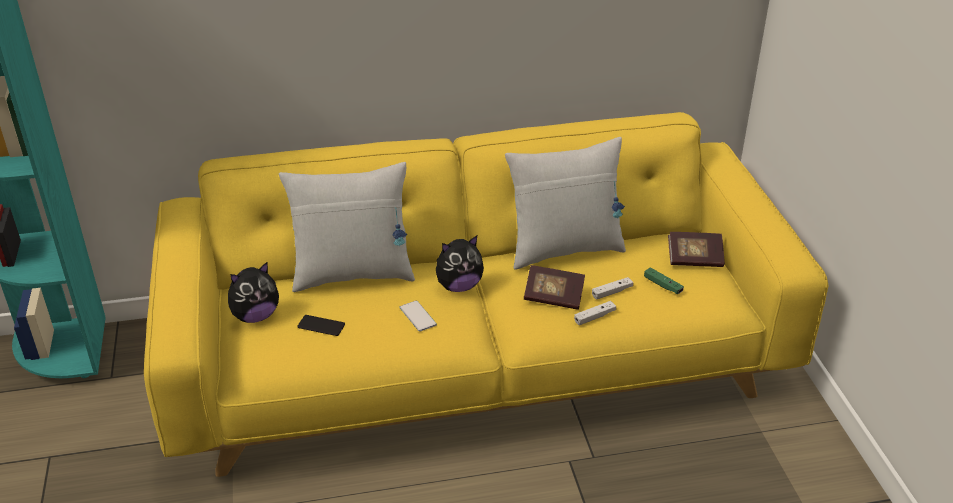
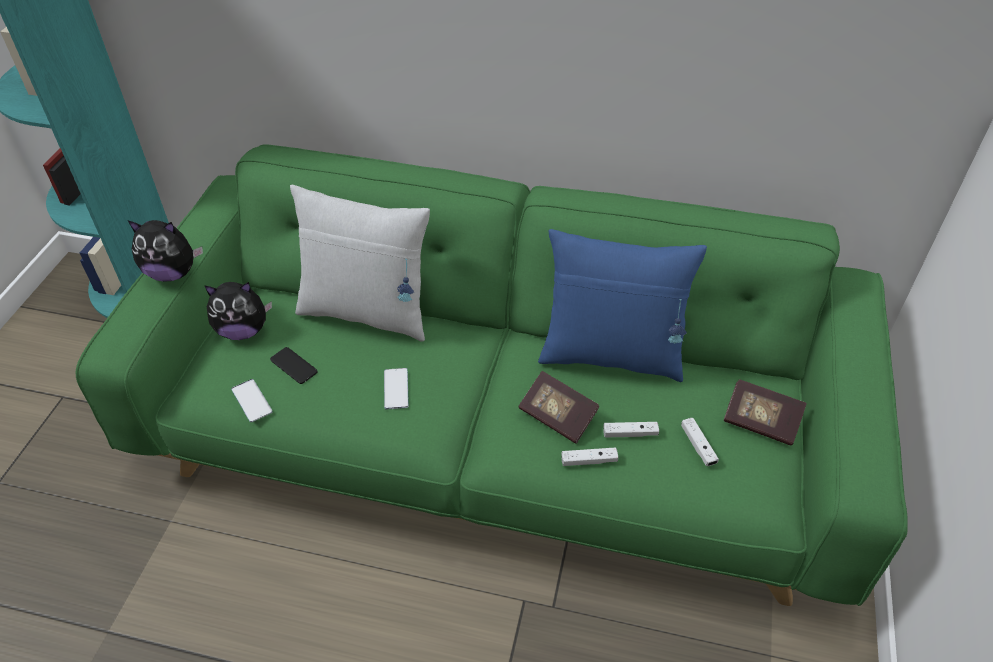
camera: 25 degrees right, 10 degrees up
yellow sofa [144,112,828,477] -> green sofa [76,144,908,606]
plush toy [436,236,484,292] -> plush toy moved to [128,220,203,282]
grey pillow [505,137,626,270] -> blue pillow [538,229,707,382]
green game controller [644,267,684,294] -> white game controller [681,418,719,466]
none -> phone [231,379,273,422]

